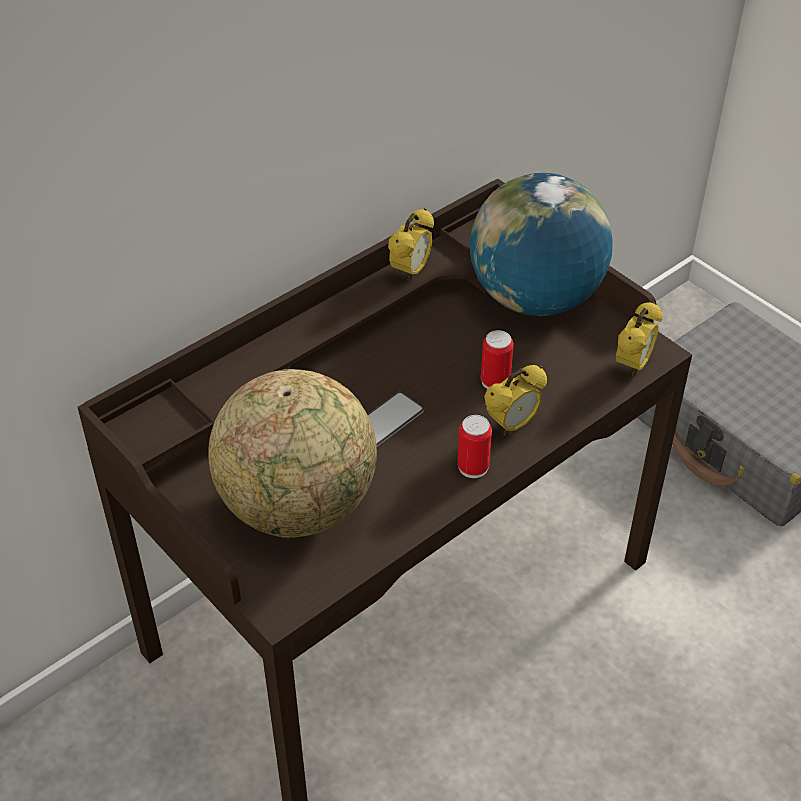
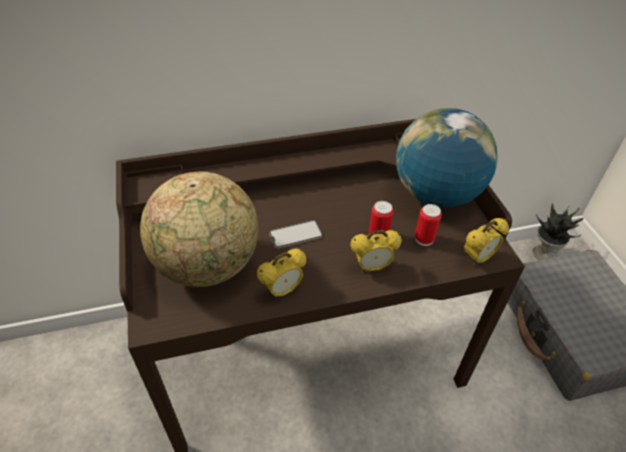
camera: 25 degrees right, 0 degrees up
alarm clock [388,208,434,281] -> alarm clock moved to [257,249,306,299]
can [458,415,492,478] -> can moved to [415,204,442,246]
none -> potted plant [533,203,584,260]

